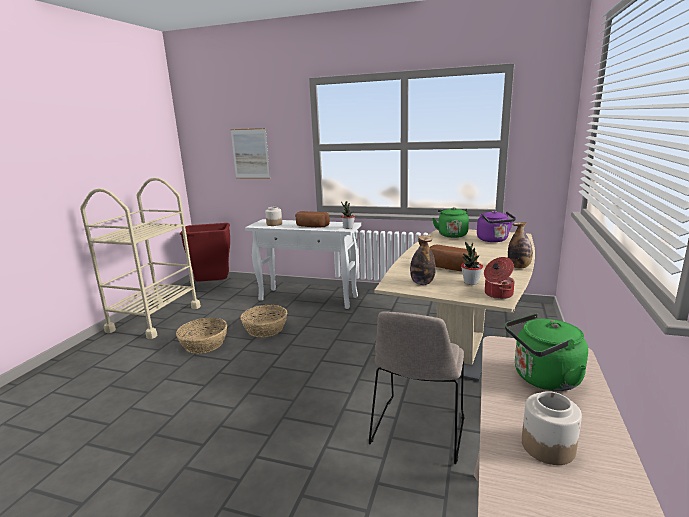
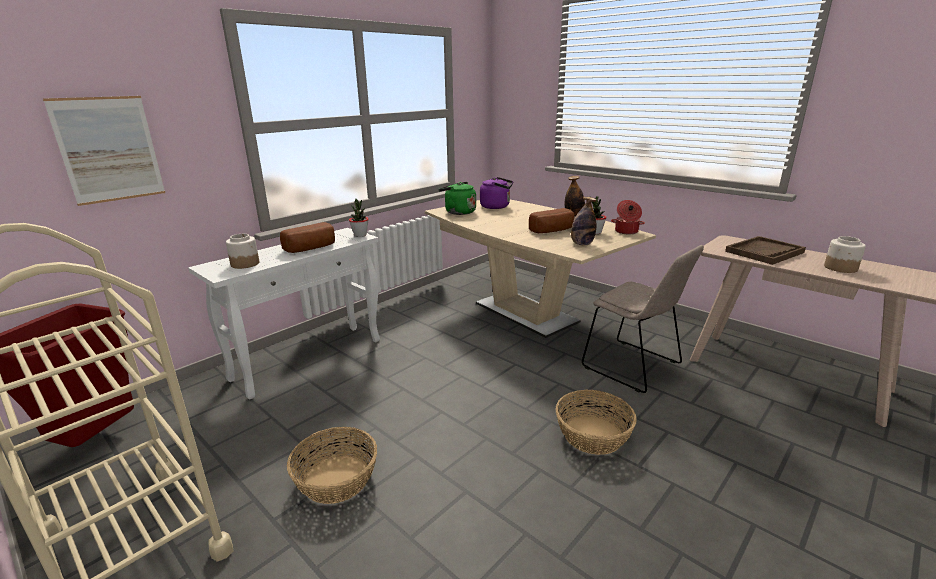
camera: 65 degrees left, 5 degrees up
basket [240,305,287,337] -> basket moved to [555,390,637,455]
green kettle [505,313,588,391] -> brown tray [725,236,806,265]

